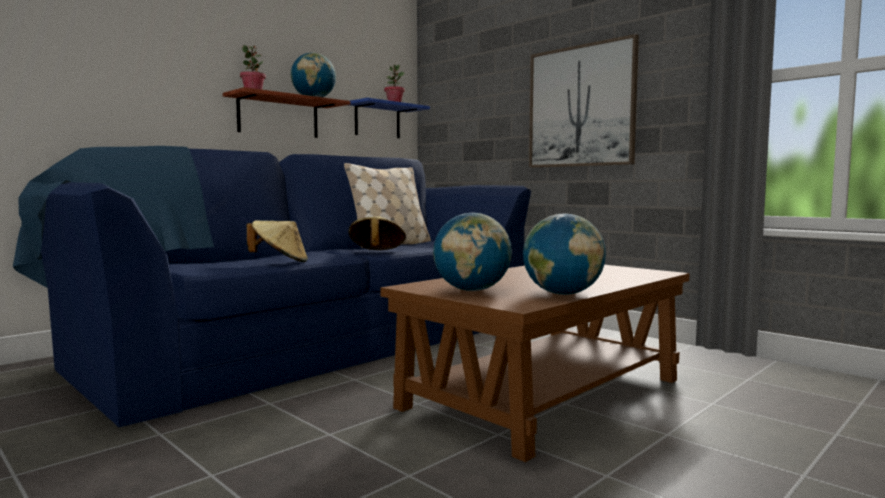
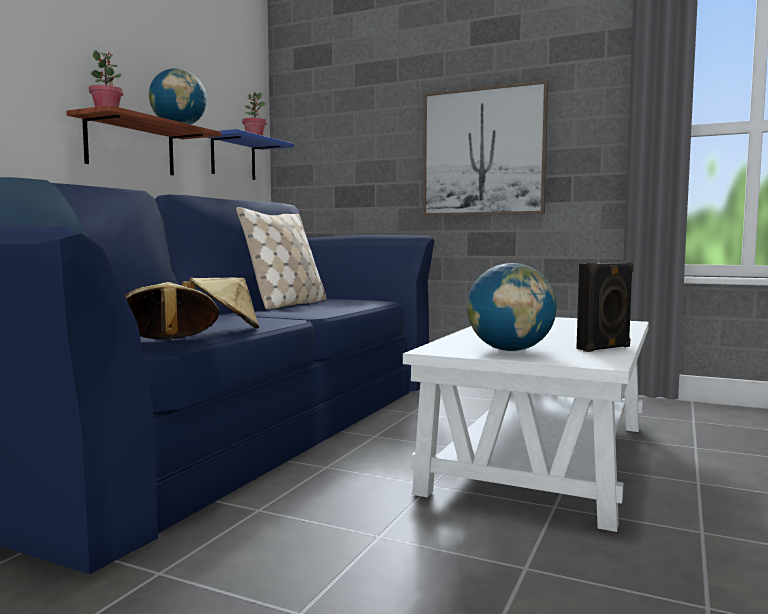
camera: 20 degrees left, 0 degrees up
beige hat [348,216,406,250] -> beige hat moved to [125,282,219,339]
brown coffee table [380,265,690,462] -> white coffee table [403,317,649,532]
globe [523,213,606,295] -> black speaker [576,262,633,352]

